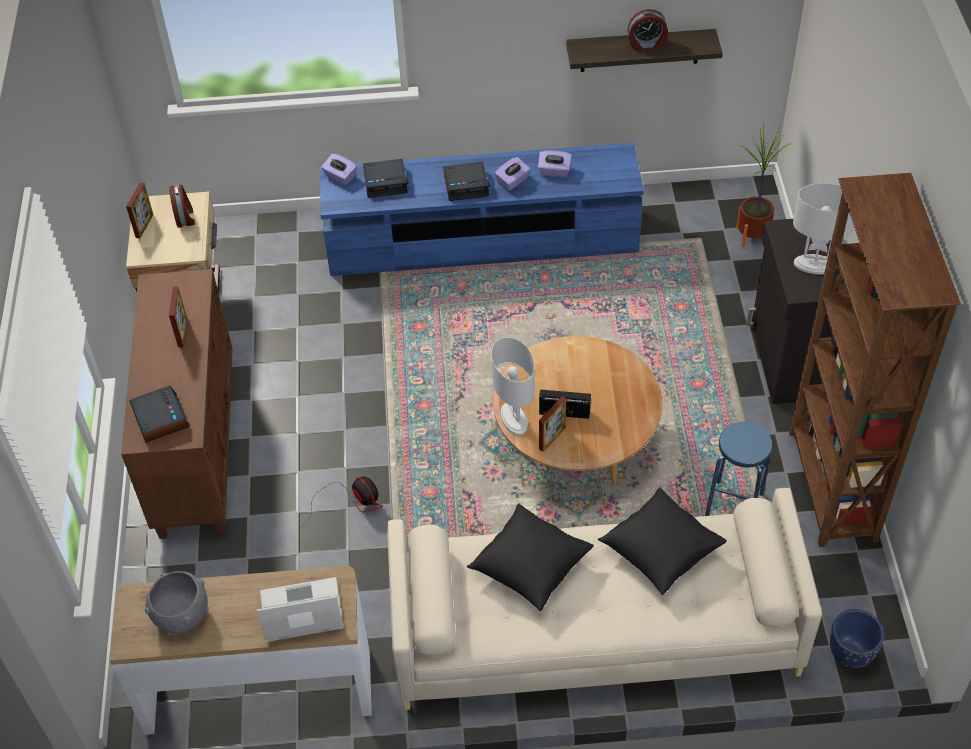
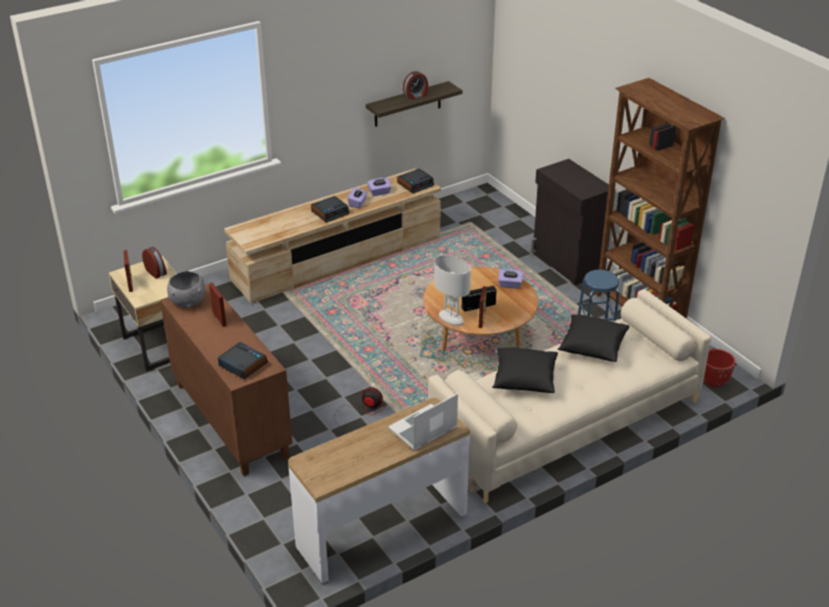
camera: 30 degrees left, 15 degrees down
grey bowl [145,571,209,636] -> grey bowl moved to [167,271,206,308]
blue tv stand [320,143,644,276] -> beige tv stand [224,168,441,303]
purple tissue box [321,153,357,186] -> purple tissue box moved to [498,269,523,289]
alarm clock [363,159,409,198] -> alarm clock moved to [397,169,434,193]
potted plant [736,122,791,248] -> none
white table lamp [793,183,854,274] -> none
blue planter [830,609,884,668] -> red planter [703,349,735,387]

